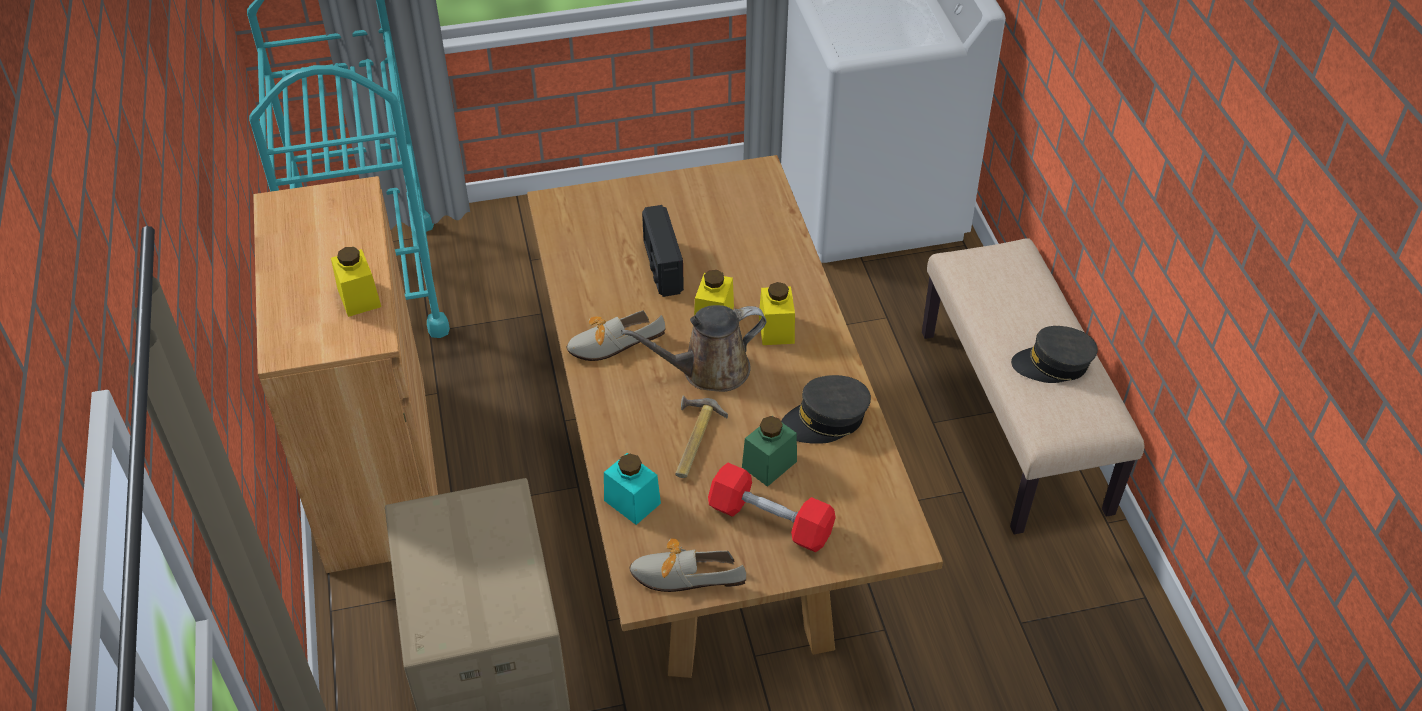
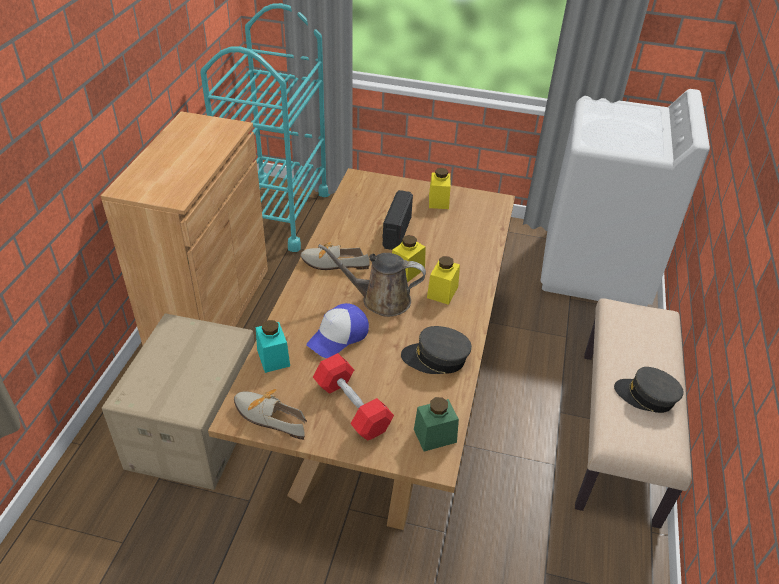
camera: 25 degrees right, 5 degrees down
yellow jar [331,247,381,317] -> yellow jar moved to [429,168,451,209]
hammer [675,395,728,478] -> cap [306,303,369,358]
green jar [742,416,797,487] -> green jar moved to [414,397,459,451]

